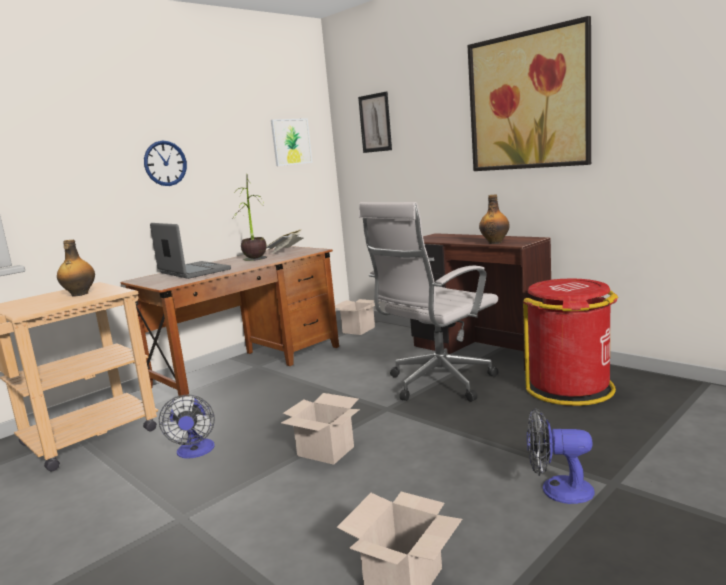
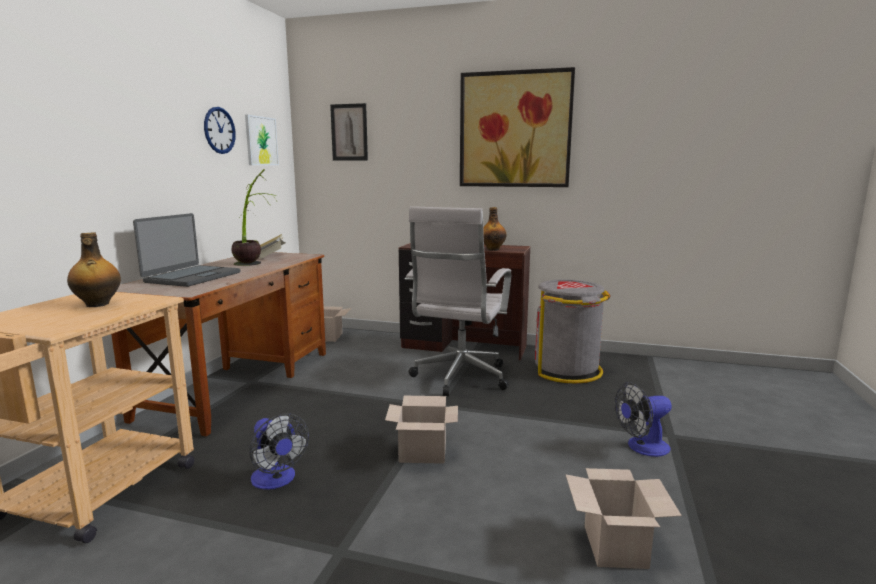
camera: 30 degrees left, 0 degrees up
wall clock [144,140,187,186] -> wall clock moved to [204,107,236,154]
laptop [150,223,231,279] -> laptop turned 90 degrees clockwise [133,213,240,287]
red trash can [523,278,618,406] -> grey trash can [535,279,610,383]

